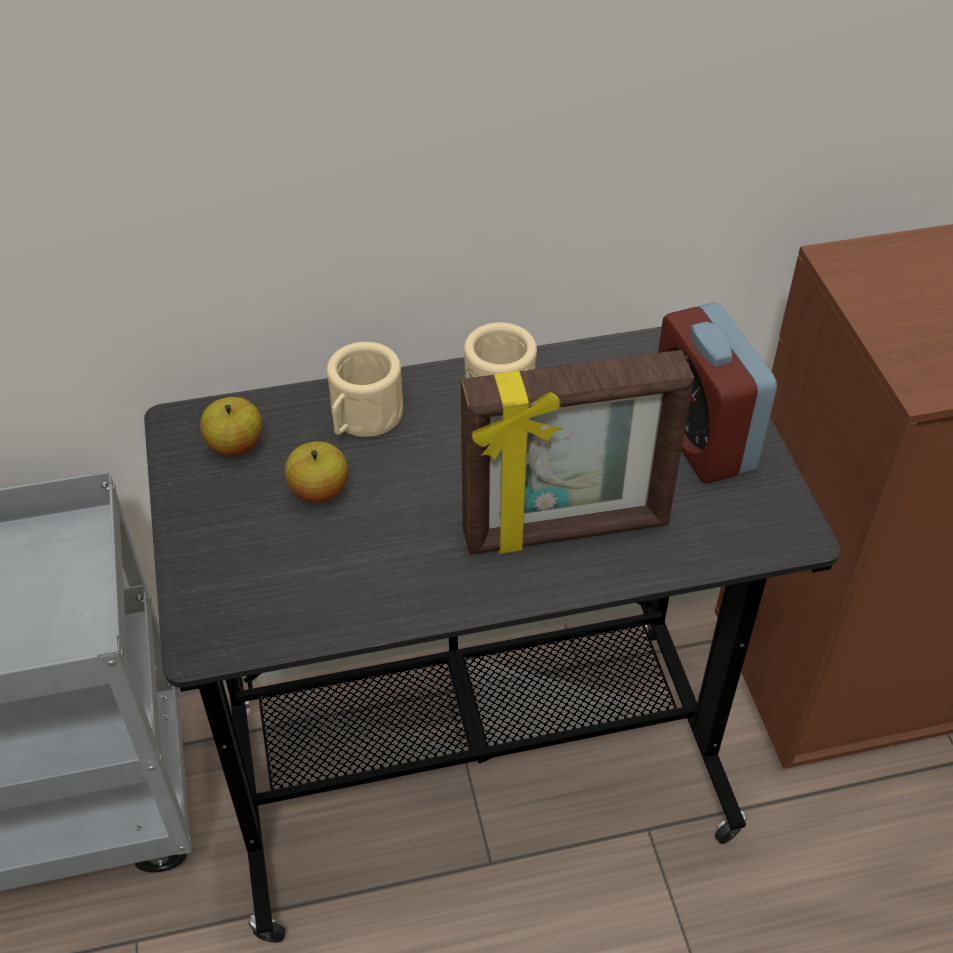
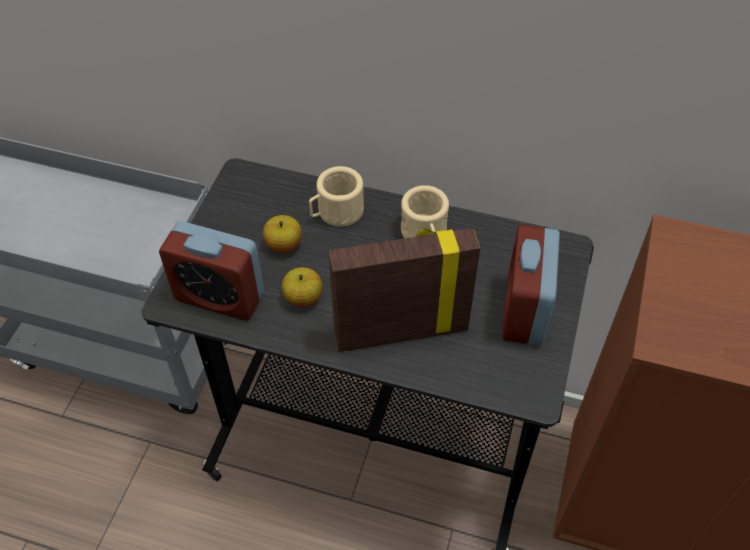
camera: 30 degrees right, 5 degrees up
apple [200,397,262,456] -> apple moved to [282,267,322,307]
picture frame [461,350,694,555] -> picture frame turned 150 degrees clockwise [328,228,480,352]
none -> alarm clock [159,221,264,321]

